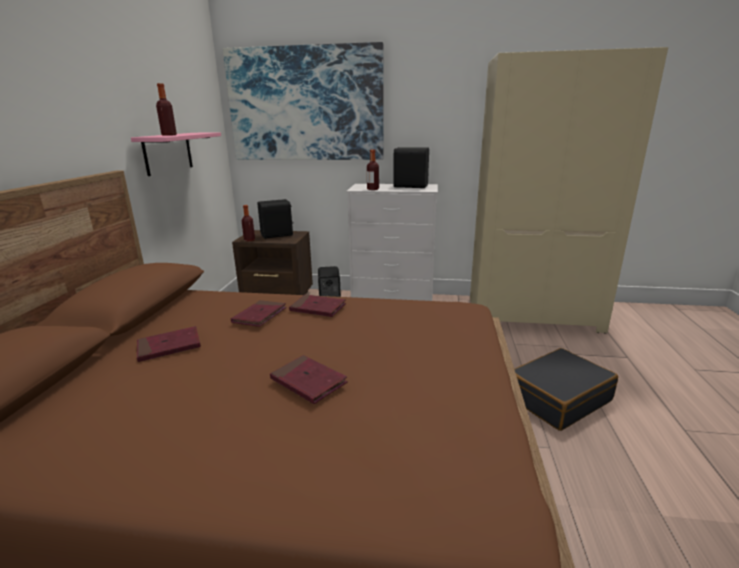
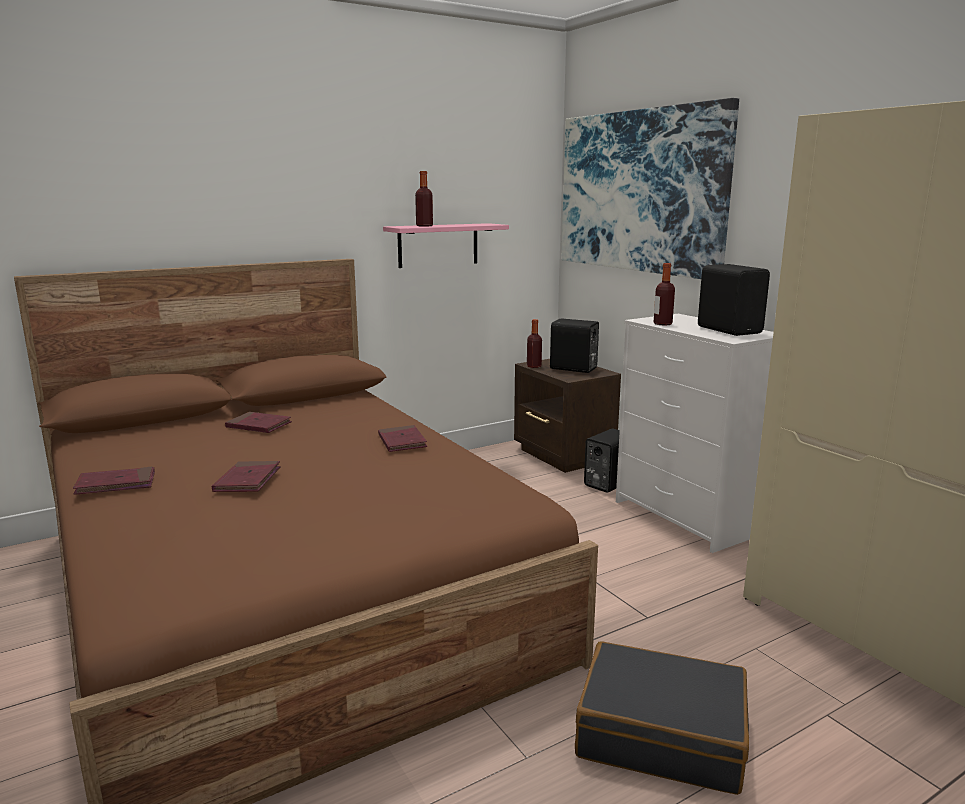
camera: 50 degrees right, 5 degrees down
red book [231,300,287,327] -> red book moved to [73,466,155,495]

